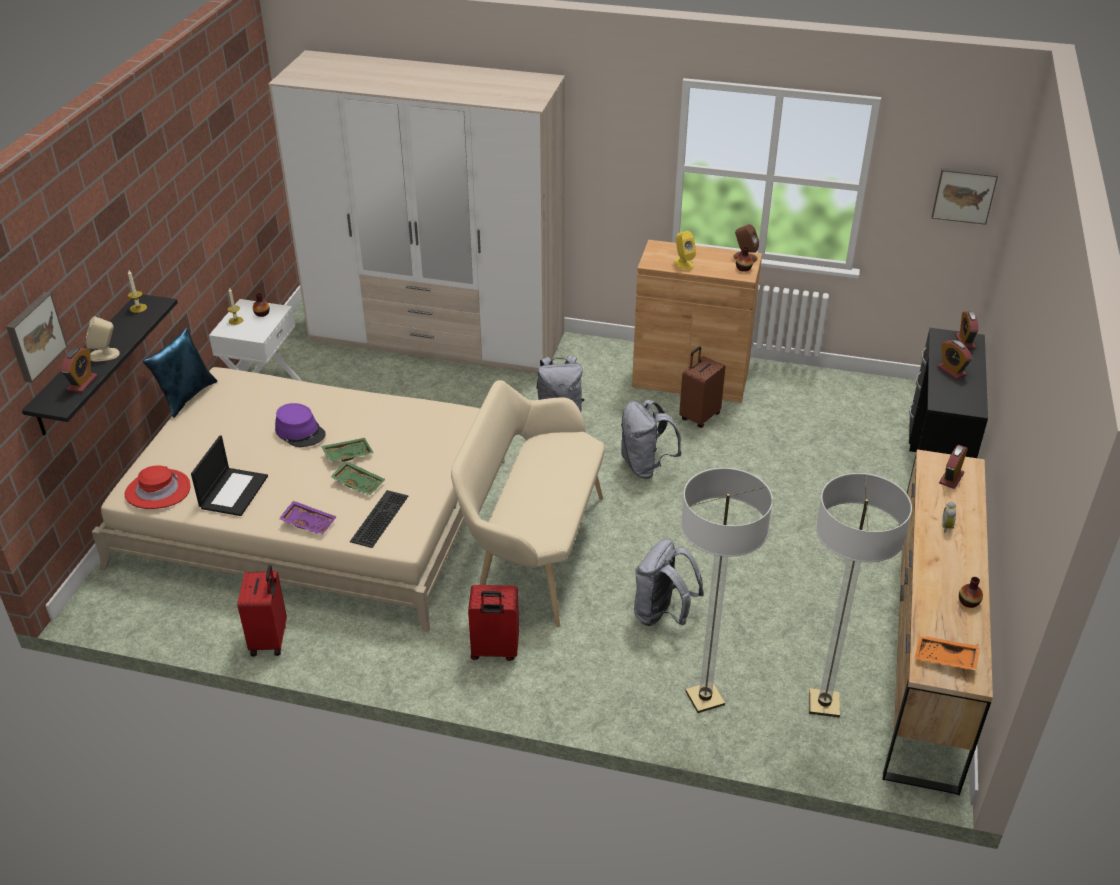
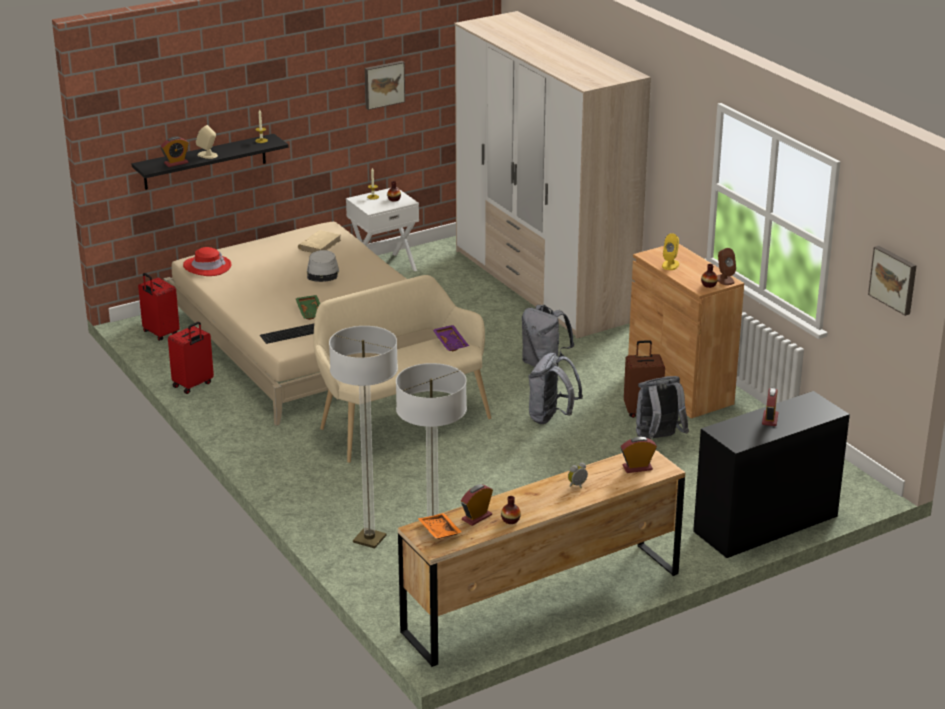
camera: 45 degrees right, 10 degrees down
picture [6,292,68,383] -> picture moved to [365,61,405,110]
blue pillow [143,327,217,418] -> none
laptop [191,435,268,516] -> none
purple hat [275,403,326,447] -> grey hat [307,250,339,282]
purple tray [279,501,337,535] -> purple tray moved to [433,325,469,351]
green tray [321,438,374,462] -> none
red suitcase [468,585,519,661] -> red suitcase moved to [138,273,180,341]
grey backpack [634,539,704,626] -> grey backpack moved to [636,376,689,439]
alarm clock [955,311,978,349] -> alarm clock moved to [461,484,493,526]
none -> beige book [298,230,341,253]

